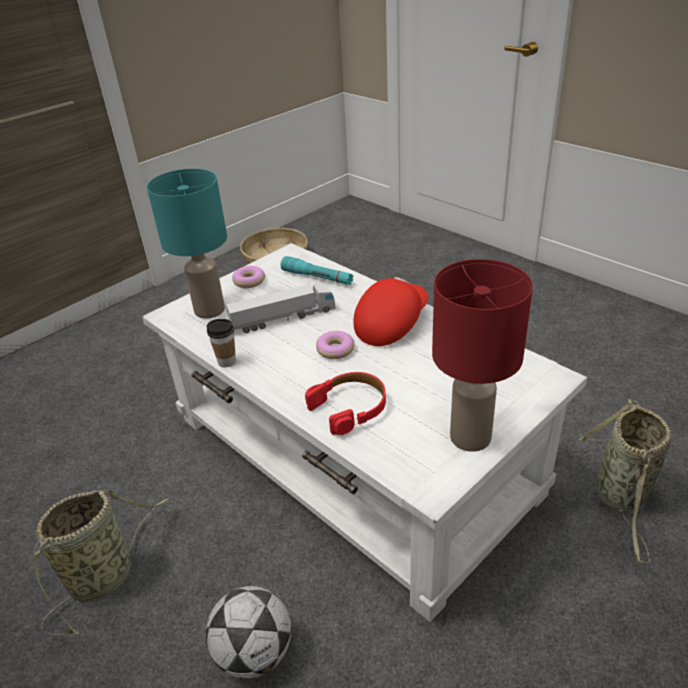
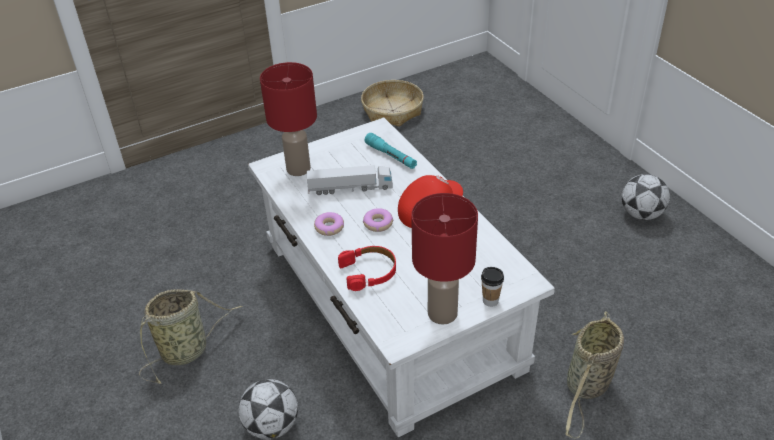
camera: 15 degrees right, 5 degrees up
turquoise table lamp [147,168,227,319] -> red table lamp [260,62,317,176]
cup [207,319,236,367] -> cup moved to [481,267,504,307]
donut [232,266,265,288] -> donut moved to [314,212,344,236]
none -> football [622,174,670,220]

